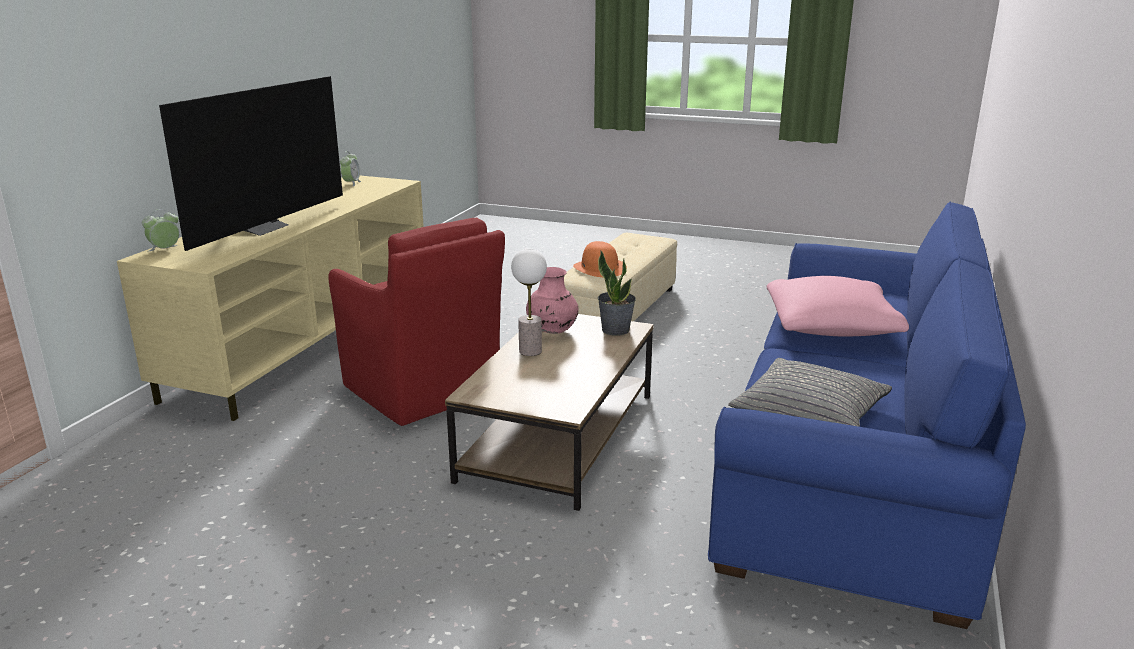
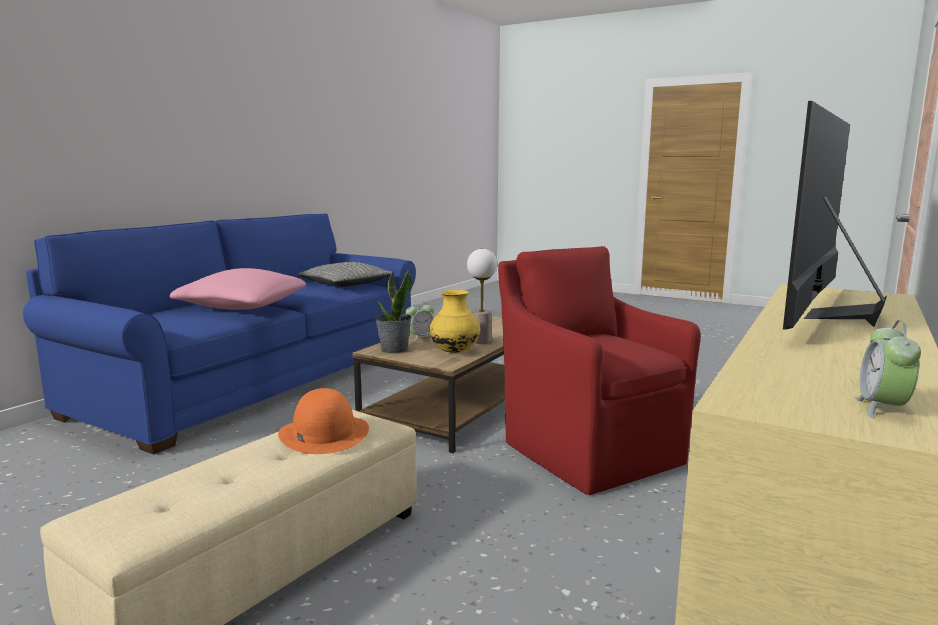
camera: 170 degrees left, 10 degrees down
alarm clock [142,209,179,252] -> alarm clock moved to [405,304,434,342]
pink vase [526,267,579,334] -> yellow vase [429,290,480,353]

